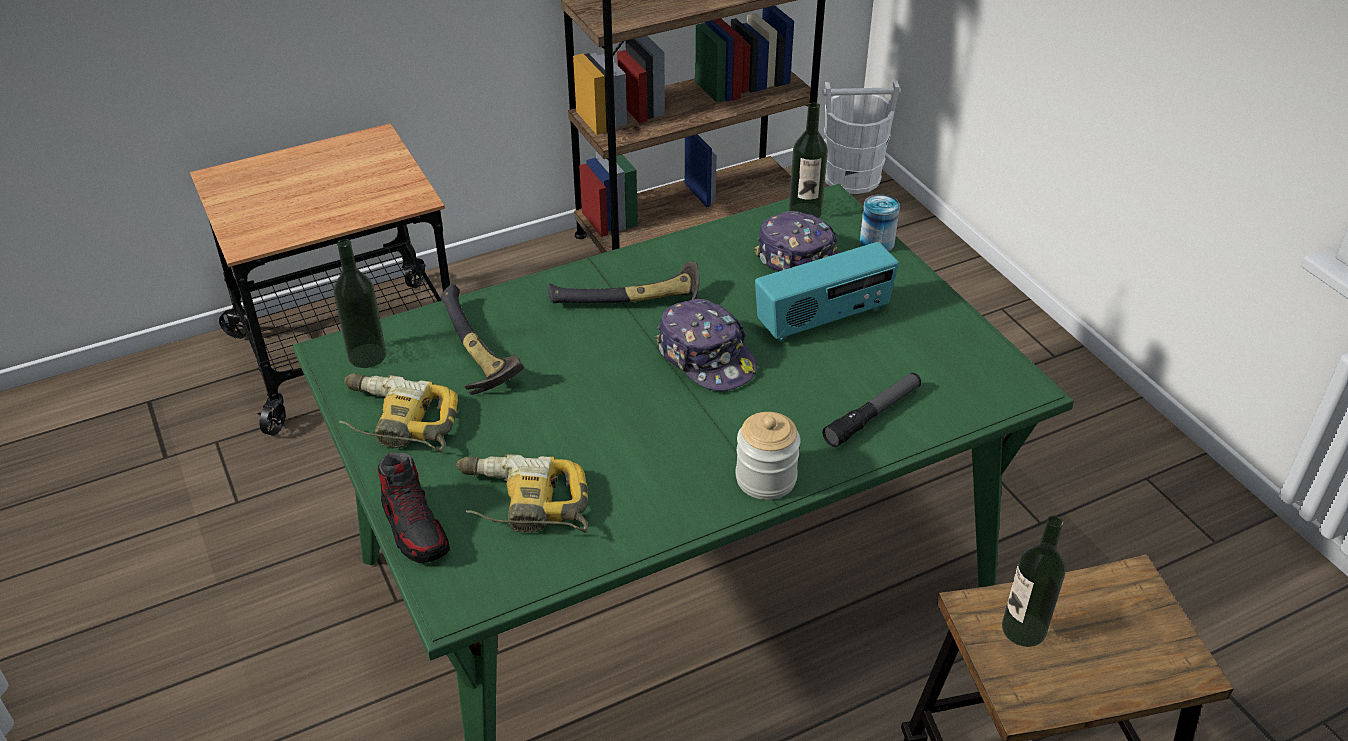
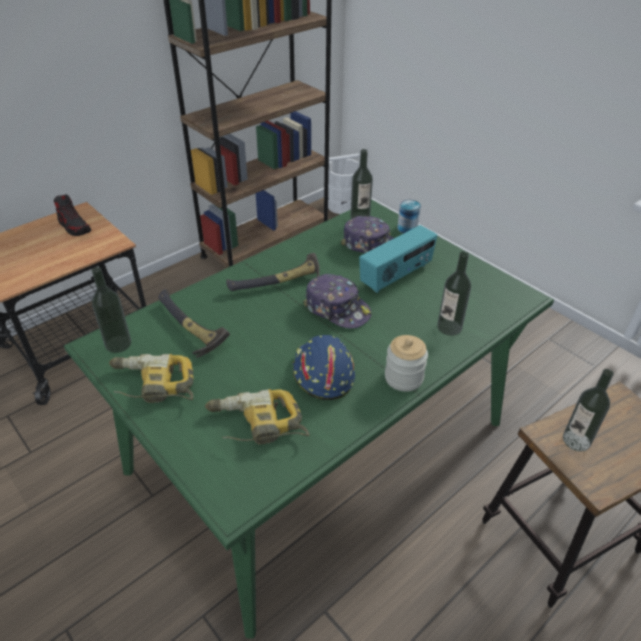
camera: 15 degrees left, 0 degrees up
shoe [377,452,450,563] -> shoe moved to [54,194,91,236]
flashlight [822,373,921,447] -> bottle [437,251,471,336]
none -> blue hard hat [293,335,355,400]

